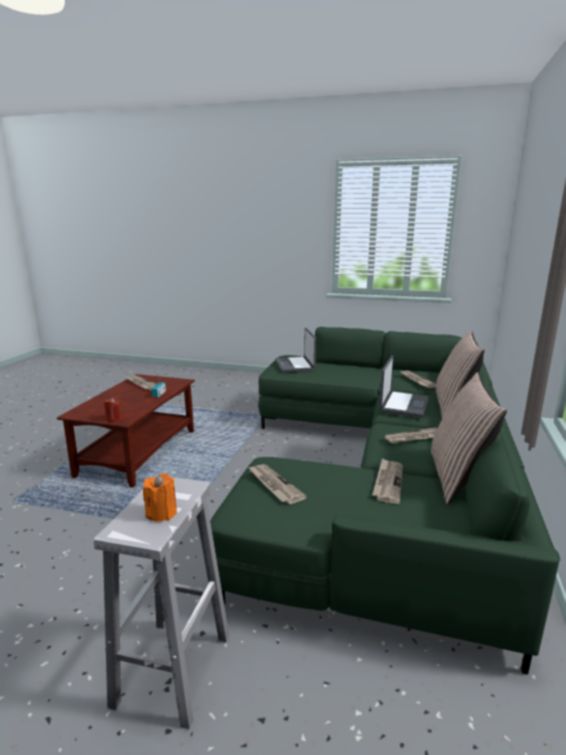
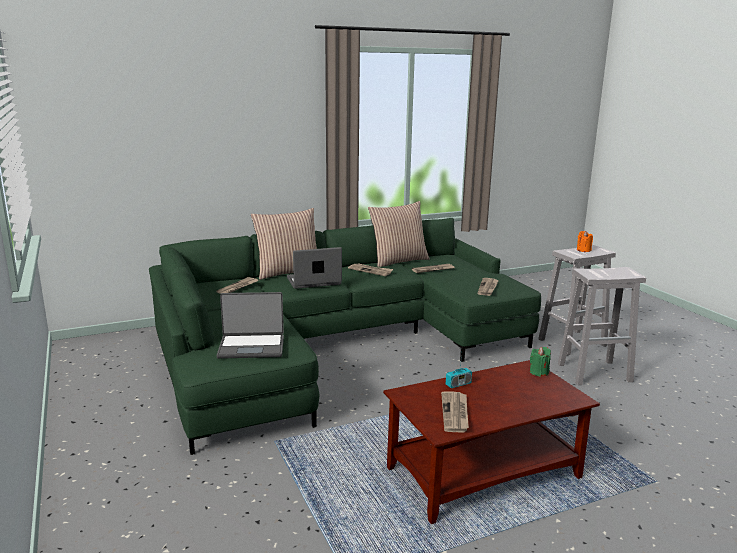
camera: 130 degrees left, 0 degrees up
red candle [104,398,122,422] -> green candle [530,347,551,377]
laptop [275,328,316,373] -> laptop turned 45 degrees clockwise [217,292,284,359]
none -> white stool [558,267,646,385]

